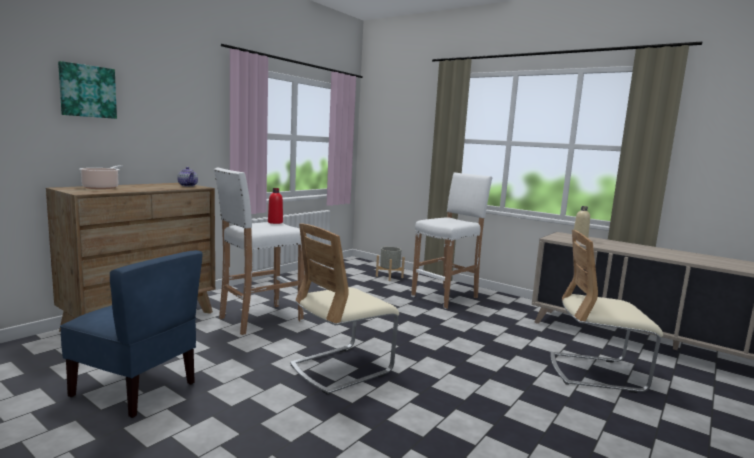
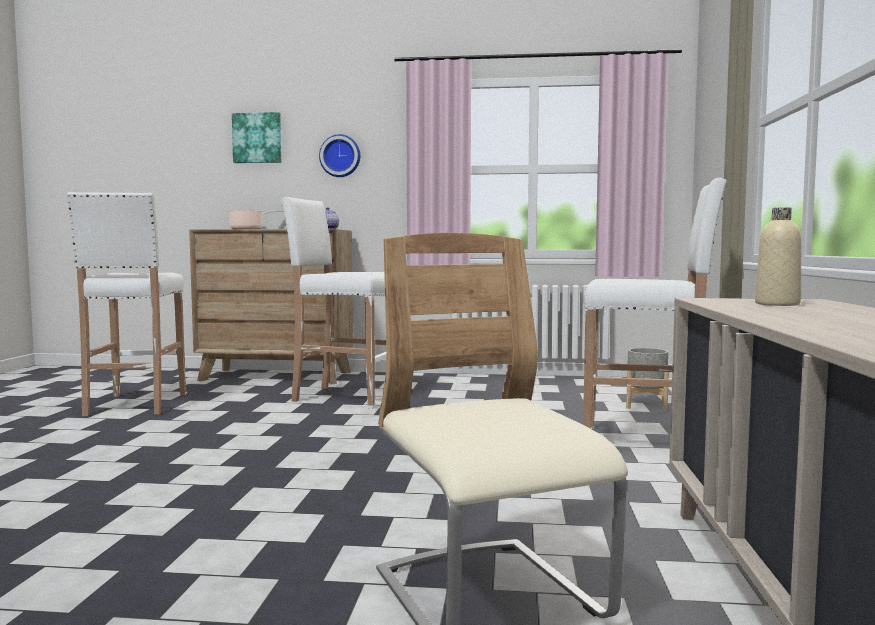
camera: 60 degrees right, 5 degrees down
blue chair [60,250,203,418] -> white stool [67,192,186,416]
red bottle [268,188,283,224] -> none
beige chair [290,223,399,395] -> none
none -> wall clock [319,134,360,177]

